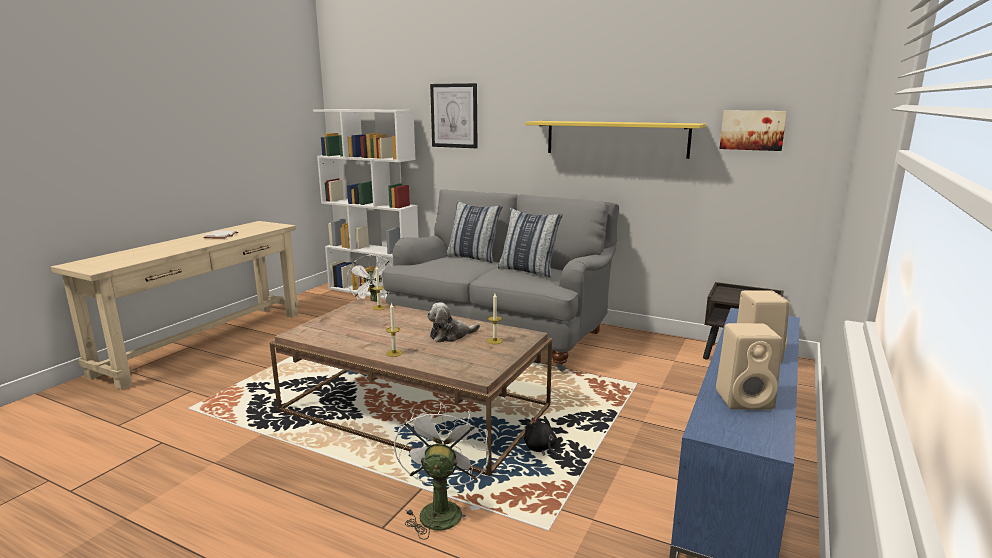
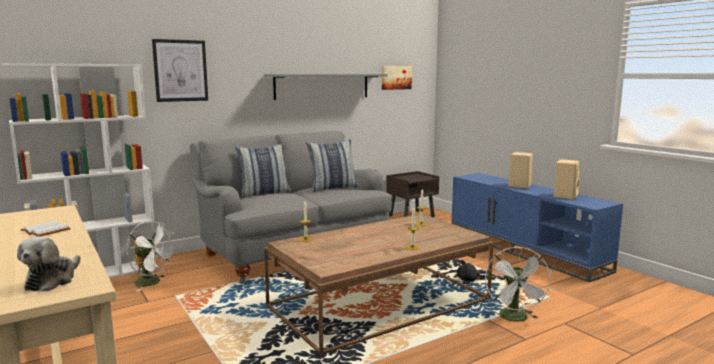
camera: 60 degrees left, 5 degrees down
white fan [394,403,489,540] -> white fan turned 120 degrees counterclockwise [485,246,552,322]
plush toy [427,302,480,342] -> plush toy moved to [17,236,81,291]
yellow shelf [525,121,706,159] -> grey shelf [264,74,388,100]

